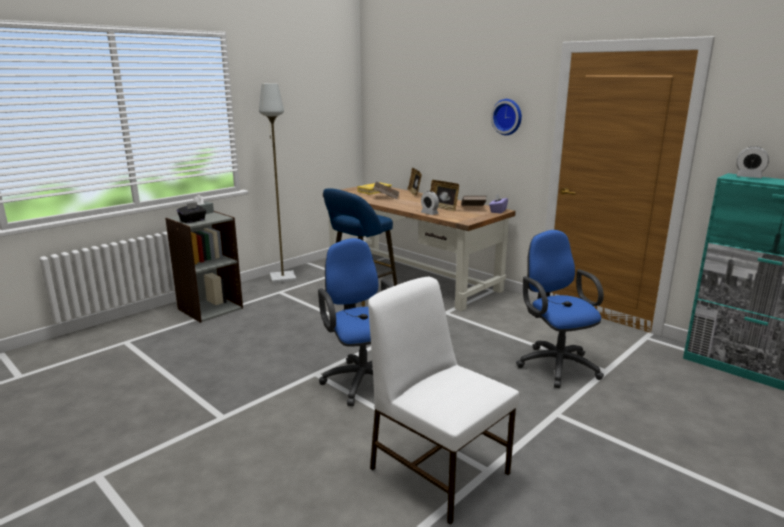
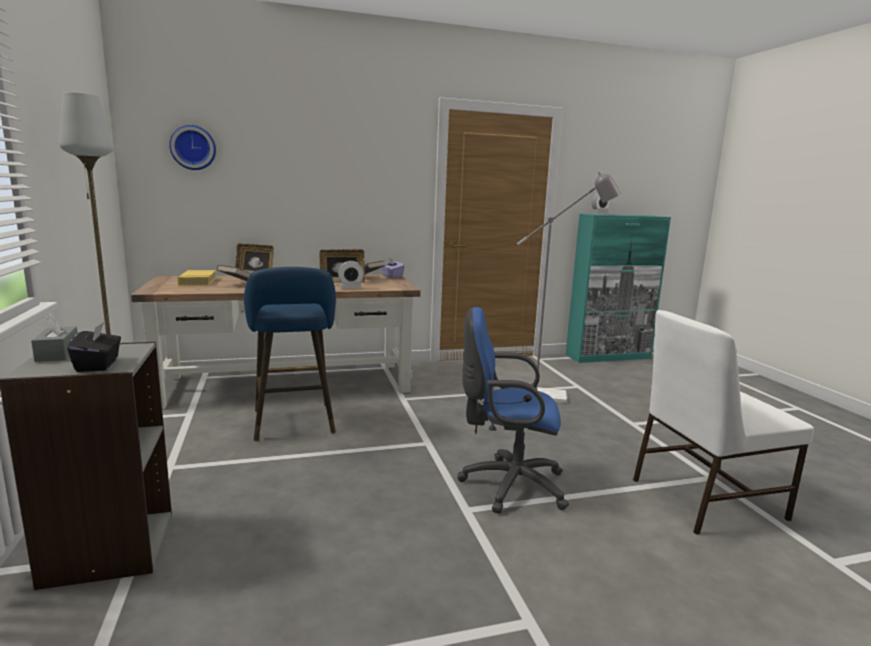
camera: 60 degrees left, 5 degrees down
wall clock [491,99,522,135] -> wall clock moved to [169,125,216,170]
blue office chair [516,230,604,388] -> grey floor lamp [517,172,621,403]

